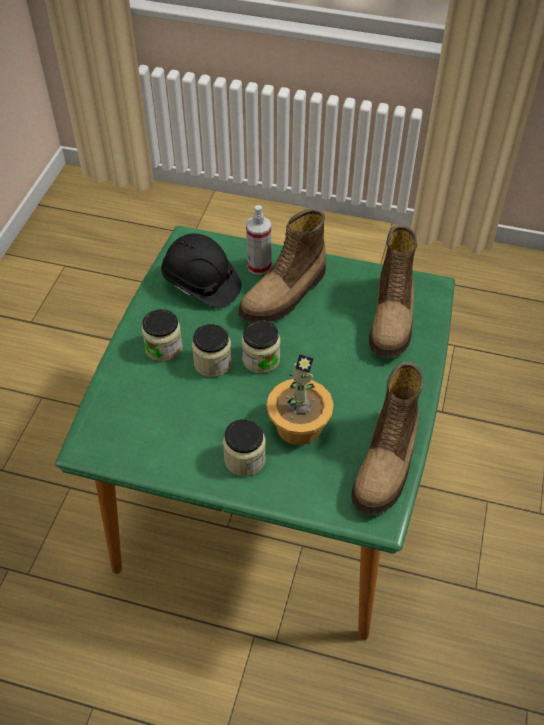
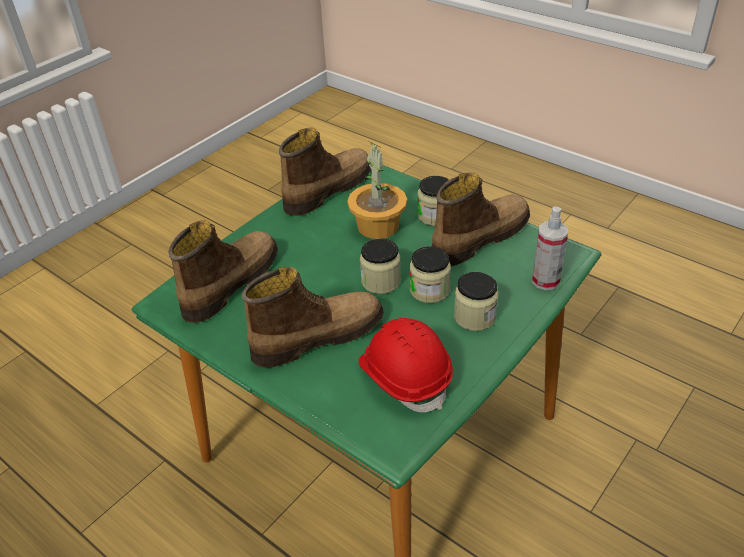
camera: 155 degrees left, 10 degrees down
black hard hat [161,233,242,308] -> red hard hat [359,318,453,412]
spray bottle [246,205,271,275] -> spray bottle moved to [532,206,568,290]
none -> boot [432,172,530,266]

